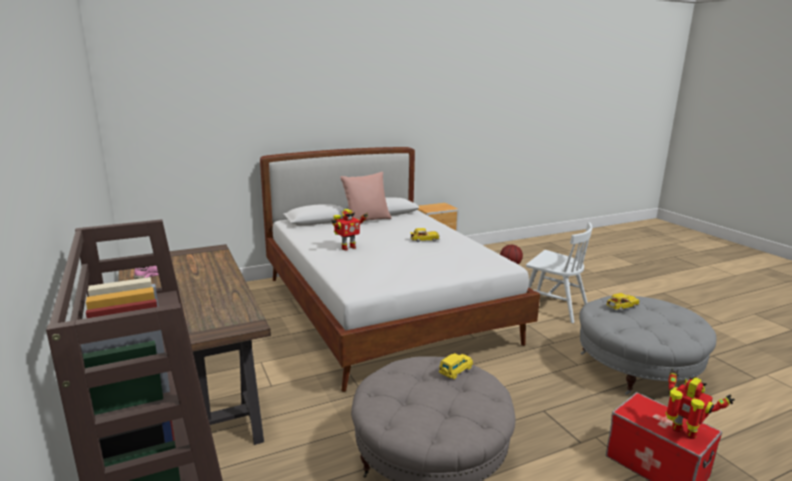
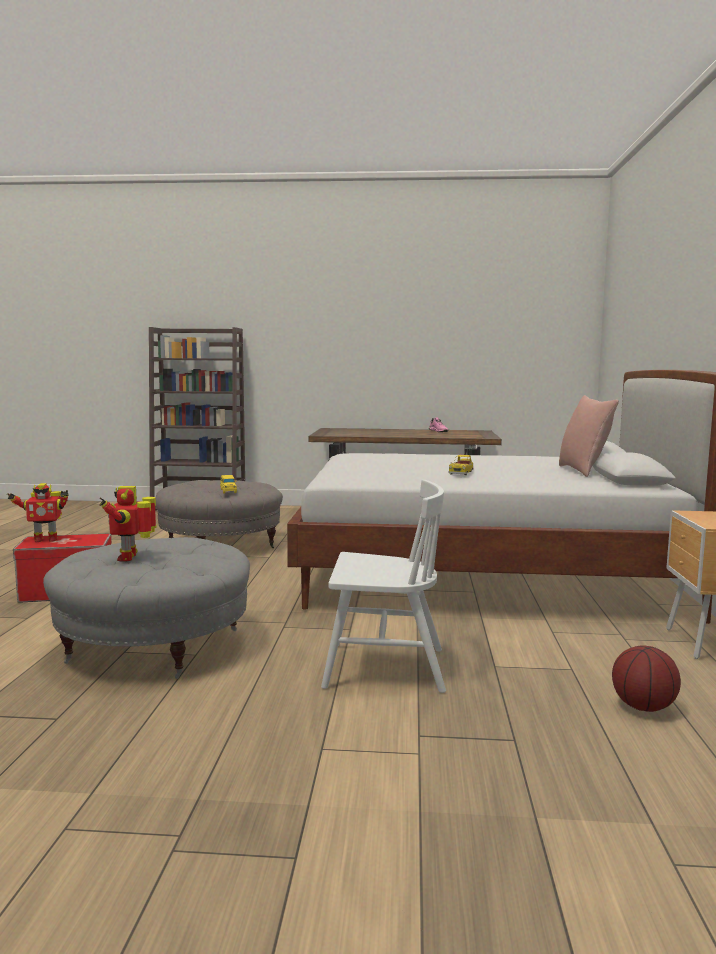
camera: 120 degrees right, 10 degrees down
toy robot [331,209,368,250] -> toy robot moved to [99,486,157,561]
white chair [526,222,592,323] -> white chair turned 150 degrees counterclockwise [321,480,446,693]
toy car [606,293,640,311] -> none

